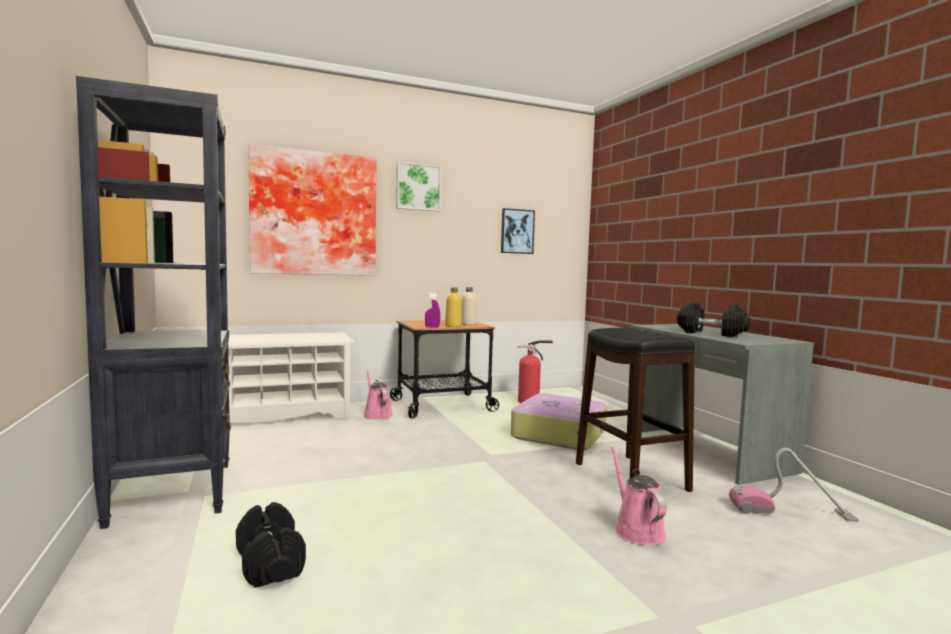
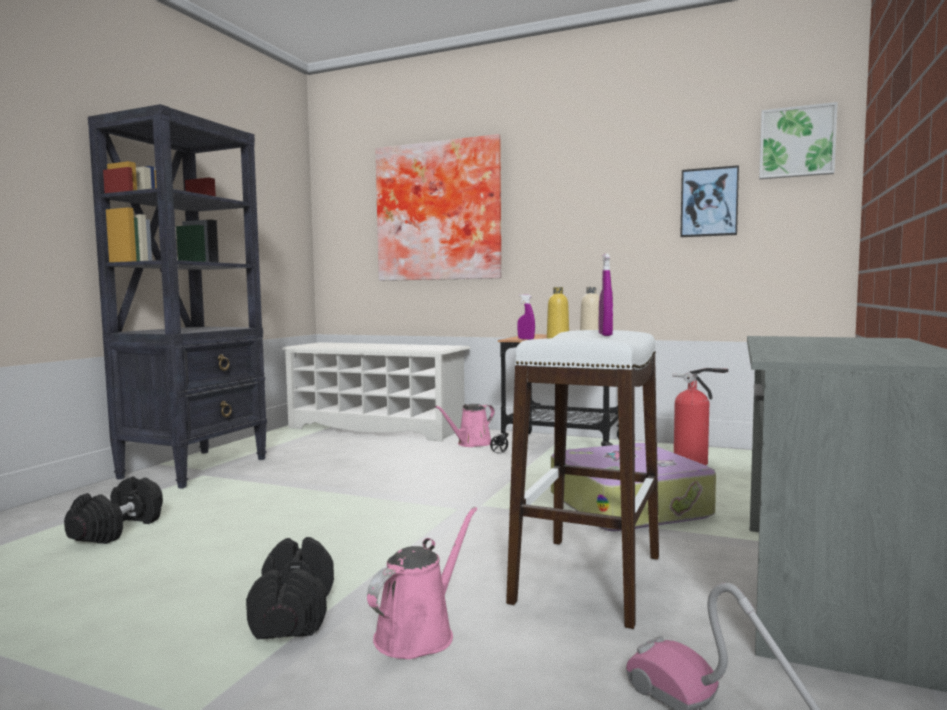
camera: 45 degrees right, 0 degrees up
pink watering can [364,371,393,420] -> pink watering can turned 150 degrees counterclockwise [435,404,495,447]
picture [396,161,442,211] -> picture moved to [759,102,838,179]
black stool [576,328,695,492] -> white stool [506,330,659,629]
black dumbbell [677,302,750,337] -> black dumbbell moved to [246,537,334,639]
none -> purple spray bottle [599,254,613,336]

